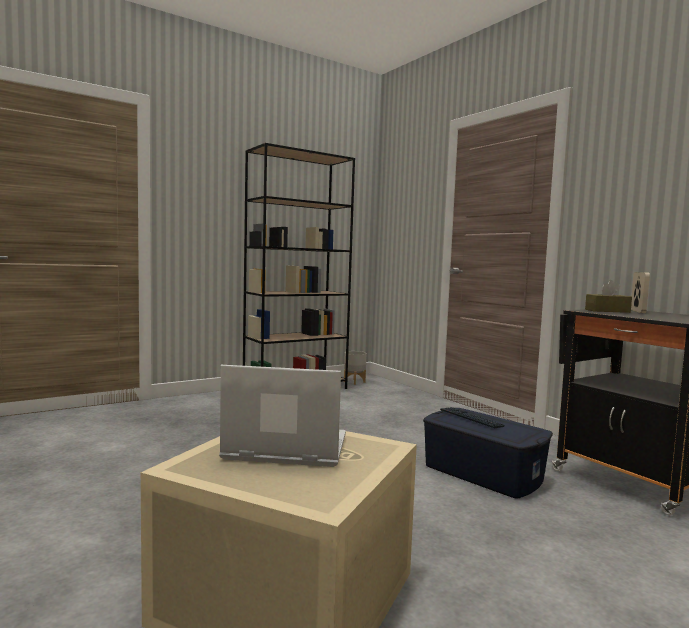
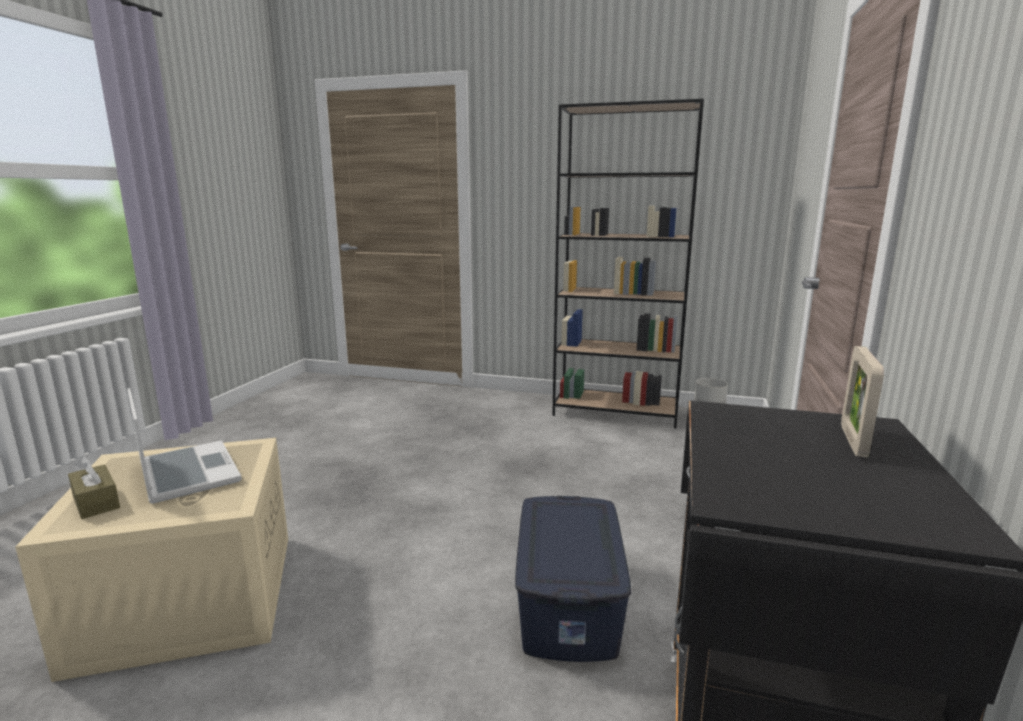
camera: 50 degrees right, 10 degrees up
keyboard [440,407,505,428] -> none
brown tissue box [585,280,632,313] -> brown tissue box moved to [68,456,120,519]
picture frame [631,272,650,313] -> picture frame turned 135 degrees clockwise [841,346,884,457]

